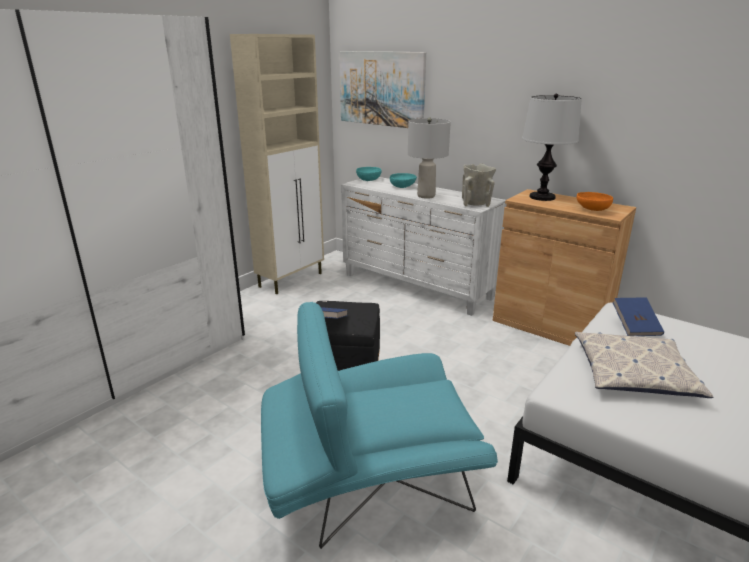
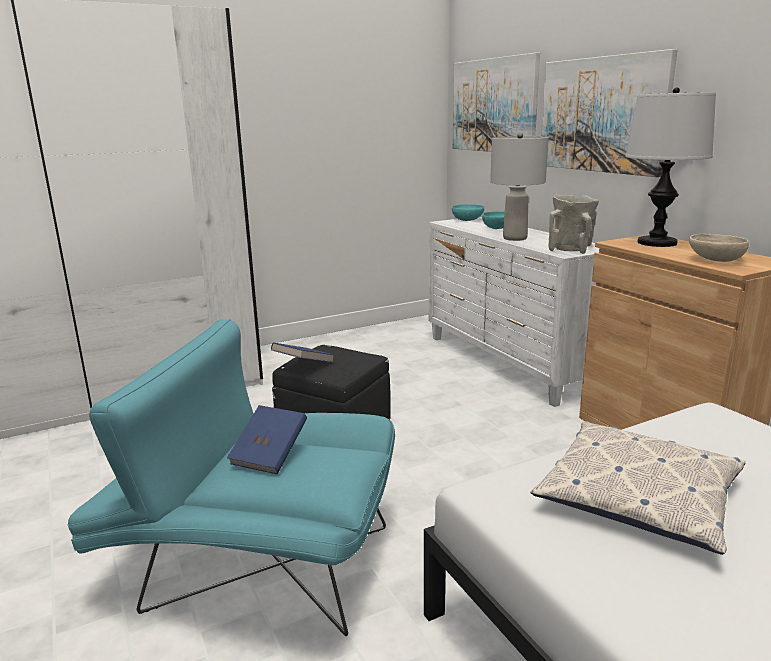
camera: 25 degrees right, 5 degrees down
beige cabinet [230,34,324,294] -> none
orange bowl [577,192,613,211] -> beige bowl [689,234,749,262]
blue book [612,297,664,336] -> blue book moved to [227,405,307,474]
none -> picture [541,49,677,177]

